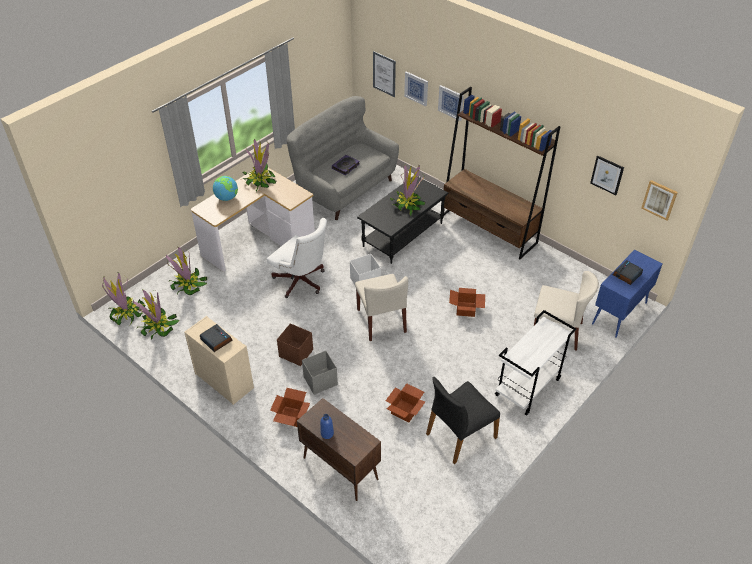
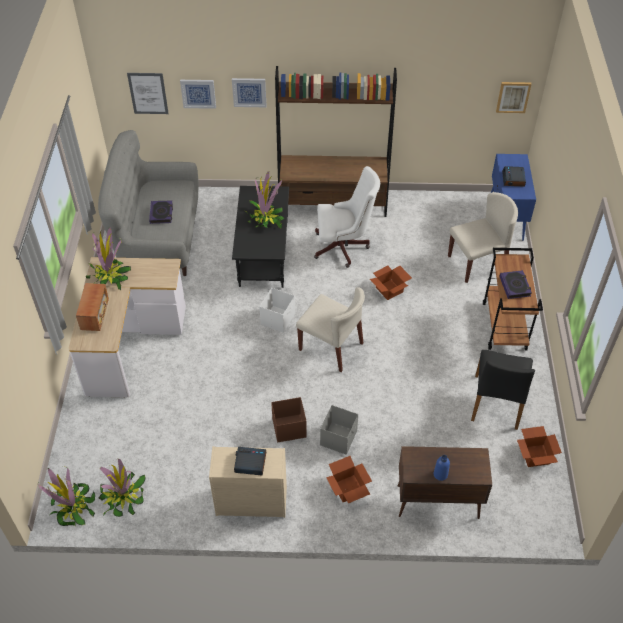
camera: 40 degrees left, 5 degrees up
potted plant [166,246,207,295] -> none
globe [213,176,238,201] -> radio [76,283,109,331]
white office chair [267,218,327,298] -> white office chair moved to [314,166,380,268]
cardboard box [386,383,426,422] -> cardboard box moved to [517,426,562,467]
white cart [495,310,576,416] -> brown cart [483,248,543,350]
picture [590,156,624,195] -> none
none -> book [499,270,532,299]

